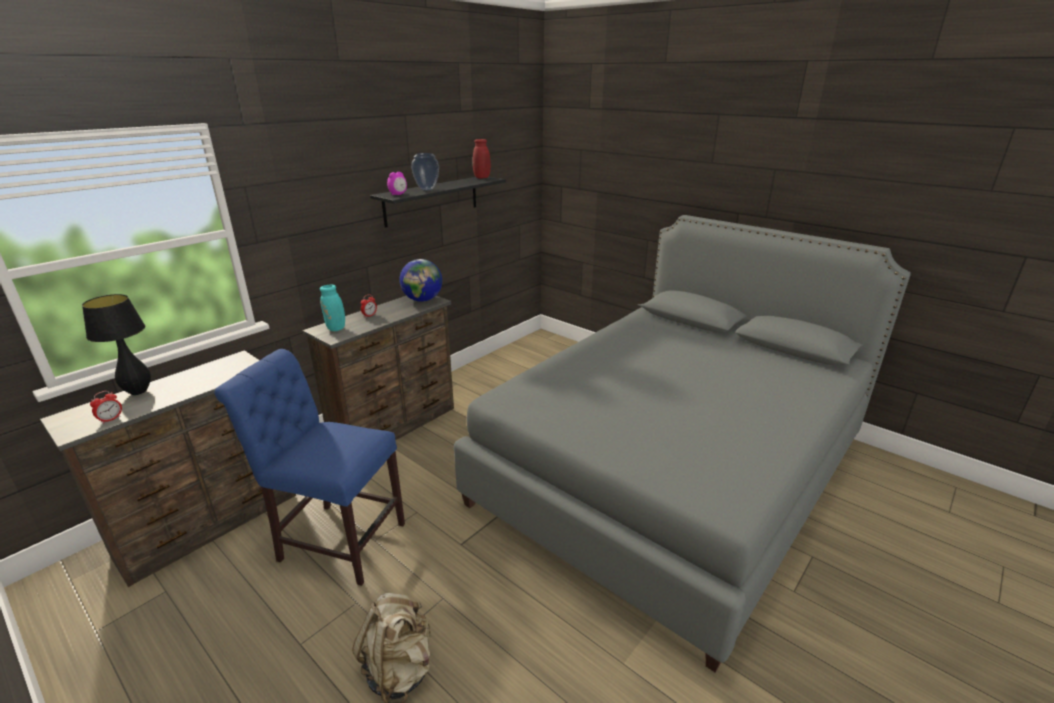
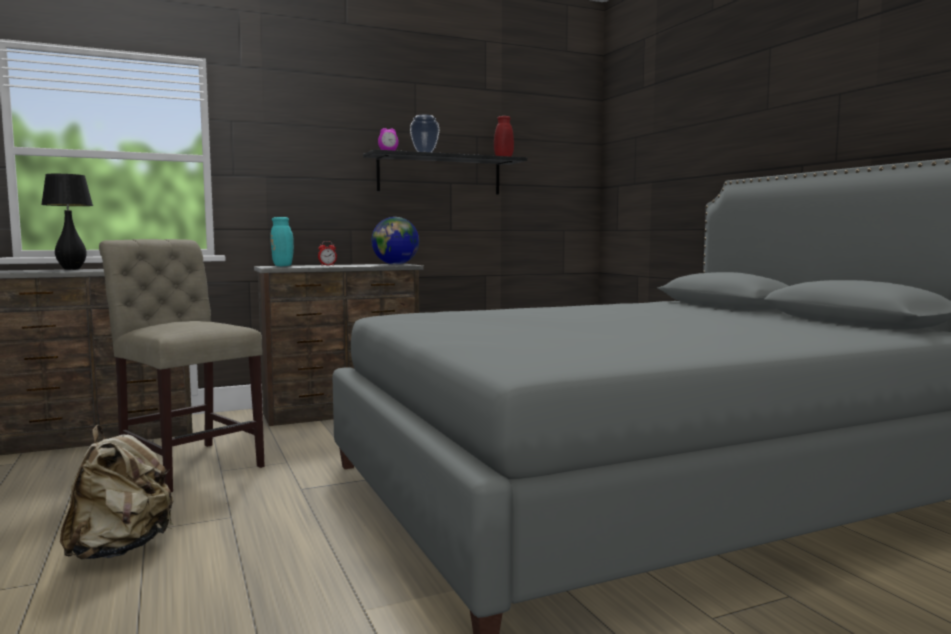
camera: 25 degrees right, 20 degrees down
alarm clock [90,391,122,424] -> none
blue chair [214,349,405,586] -> beige chair [99,239,265,492]

